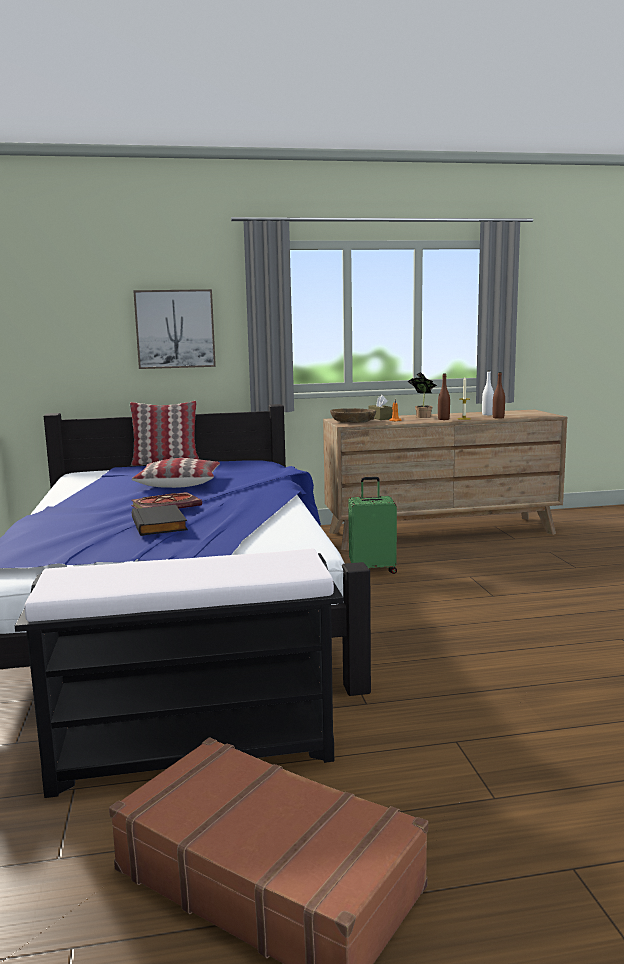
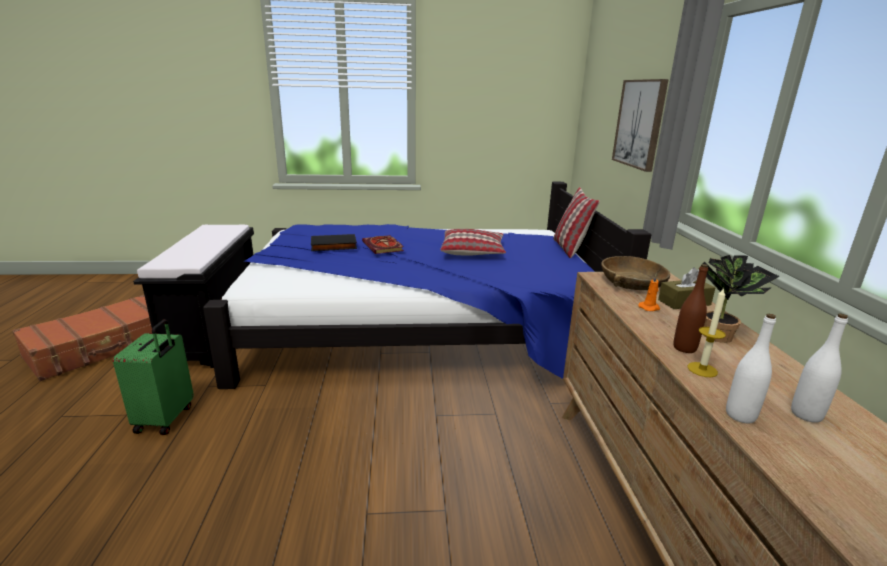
camera: 95 degrees right, 10 degrees up
green suitcase [348,477,397,574] -> green suitcase moved to [113,319,194,435]
brown bottle [493,372,505,419] -> white bottle [726,314,776,423]

